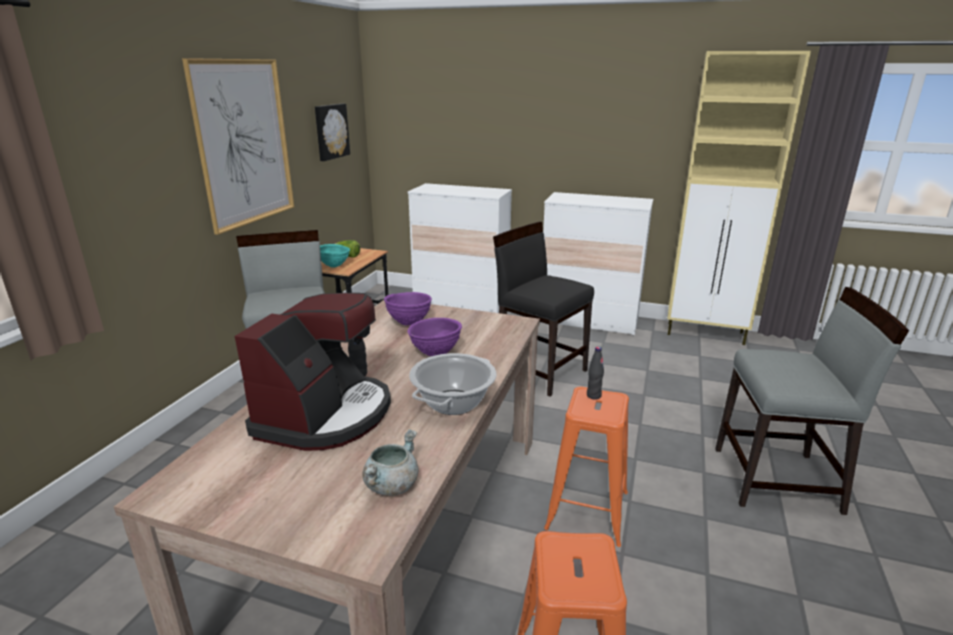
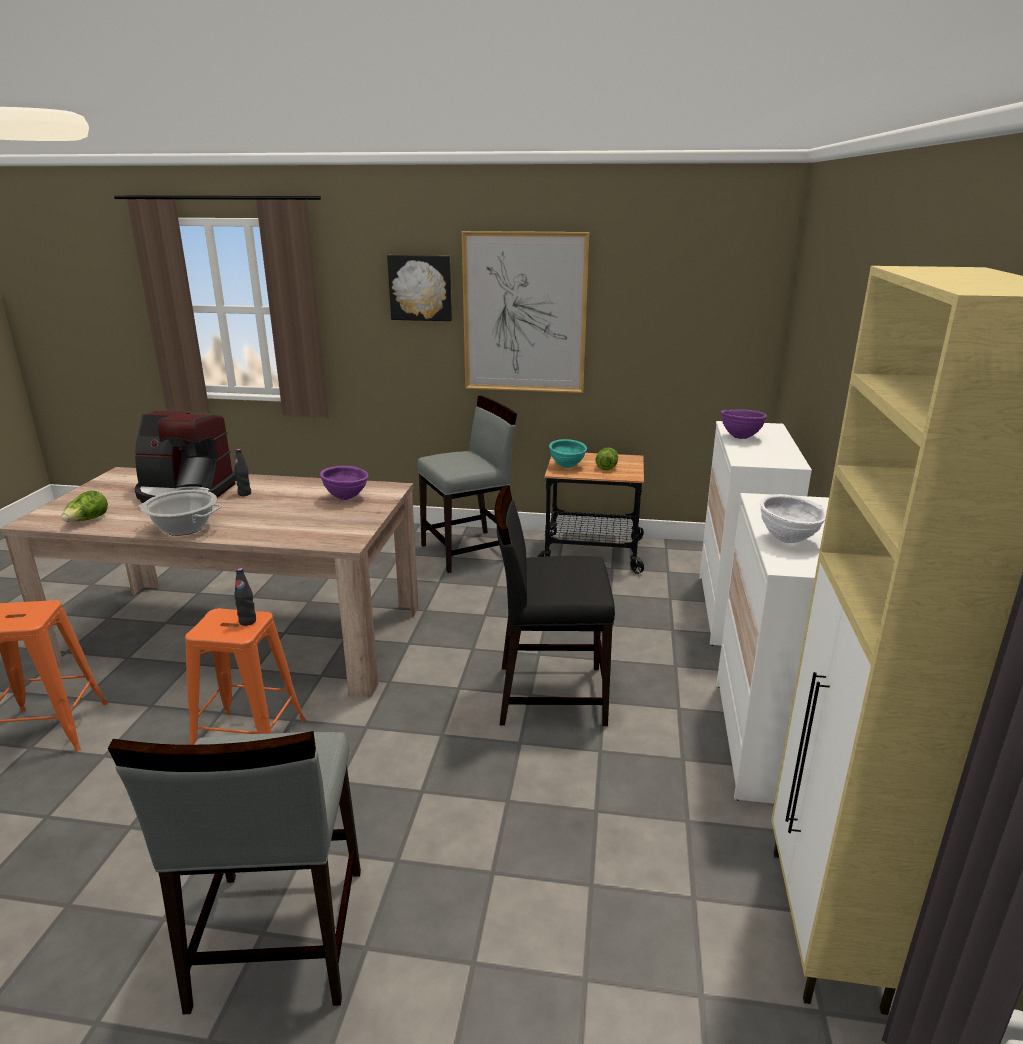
camera: 80 degrees right, 0 degrees up
picture [315,104,350,161] -> picture moved to [387,255,452,321]
grey cooking pot [362,429,418,496] -> lettuce [61,490,108,522]
purple bowl [407,318,462,356] -> purple bowl moved to [721,409,767,439]
black chair [493,222,594,397] -> black chair turned 120 degrees counterclockwise [495,485,615,726]
none -> white bowl [760,494,826,543]

